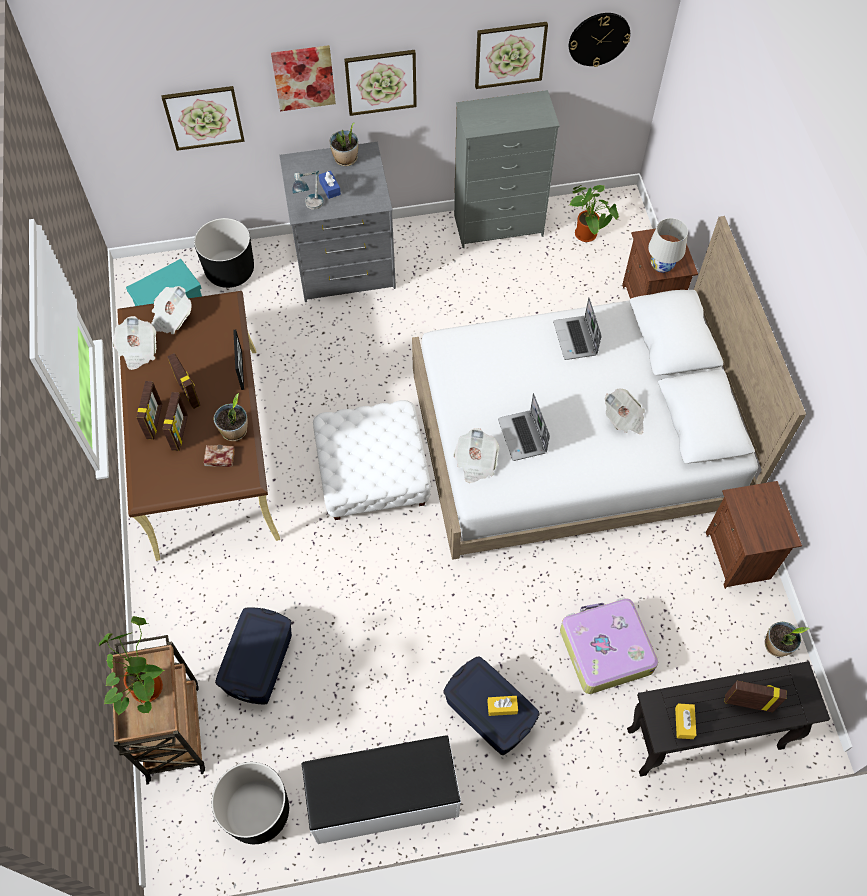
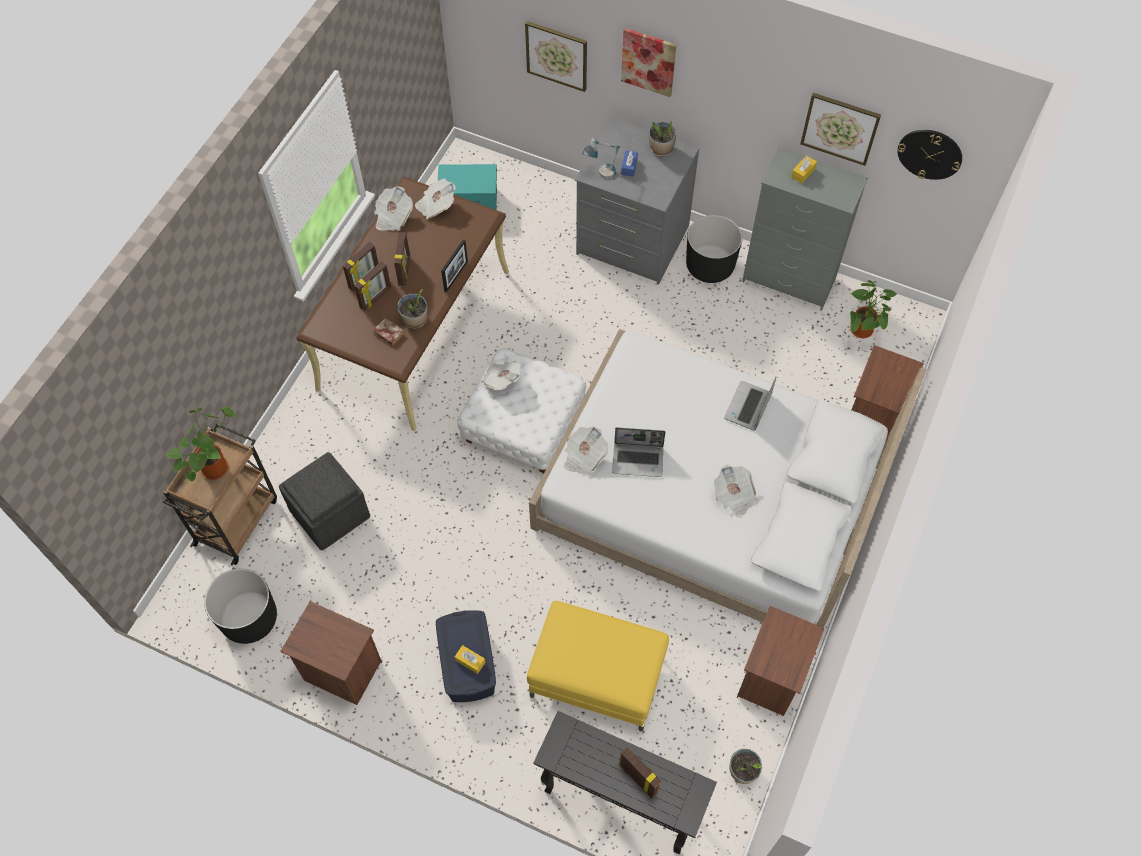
camera: 35 degrees right, 0 degrees up
black planter [194,218,254,288] -> black planter moved to [686,215,742,283]
blue storage box [215,607,292,704] -> grey ottoman [279,452,370,550]
white bench [302,735,461,844] -> brown nightstand [280,601,382,705]
picture [344,50,417,116] -> none
laptop [498,393,550,461] -> laptop turned 105 degrees counterclockwise [612,428,666,477]
suitcase [560,598,658,694] -> yellow ottoman [527,601,669,732]
white table lamp [648,218,688,273] -> none
yellow tissue box [675,703,696,739] -> yellow tissue box moved to [791,155,817,183]
none -> newspaper [481,361,522,390]

